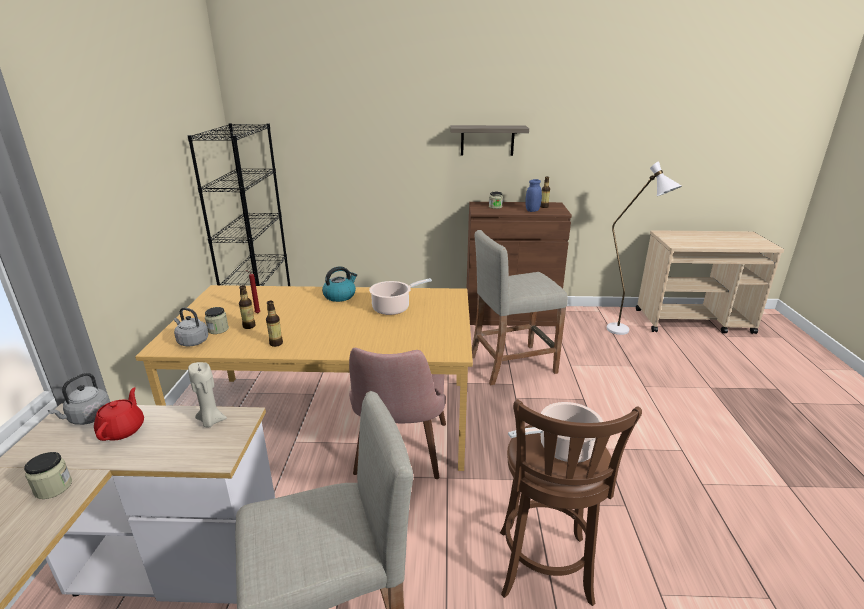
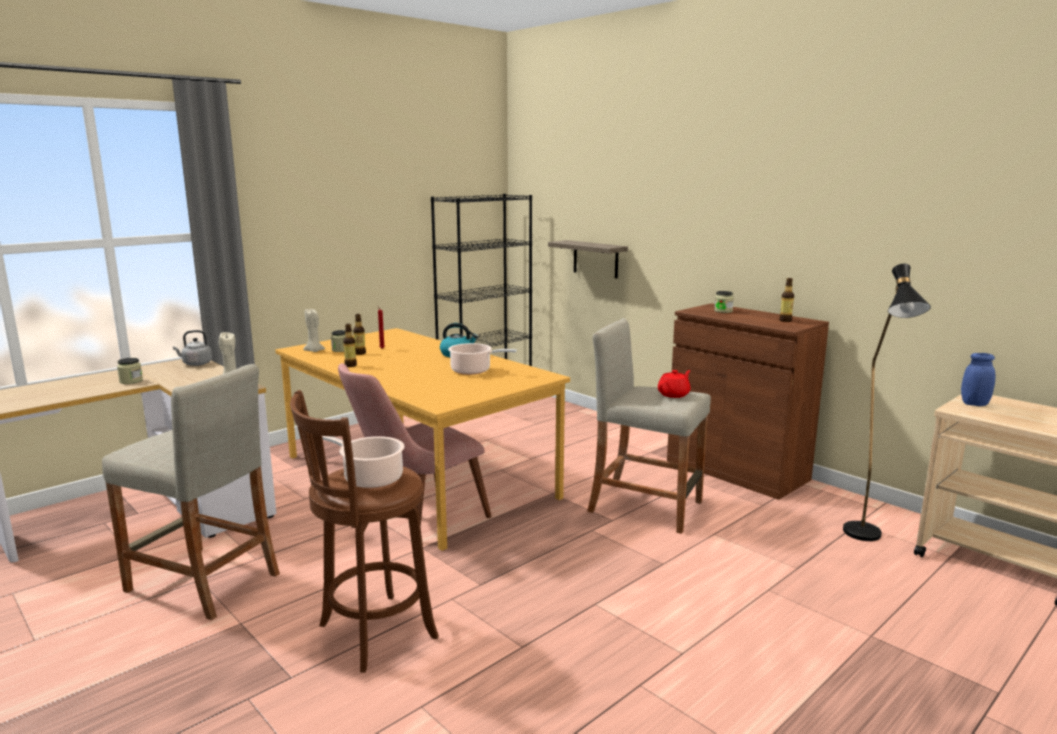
camera: 45 degrees right, 10 degrees down
red teapot [94,387,144,441] -> red teapot moved to [658,370,691,398]
grey kettle [174,307,208,346] -> beige candle [303,309,325,352]
shelf [450,125,529,156] -> shelf moved to [548,240,628,278]
blue jar [525,179,542,212] -> blue jar moved to [961,353,996,406]
white floor lamp [607,161,682,335] -> black floor lamp [843,263,931,541]

